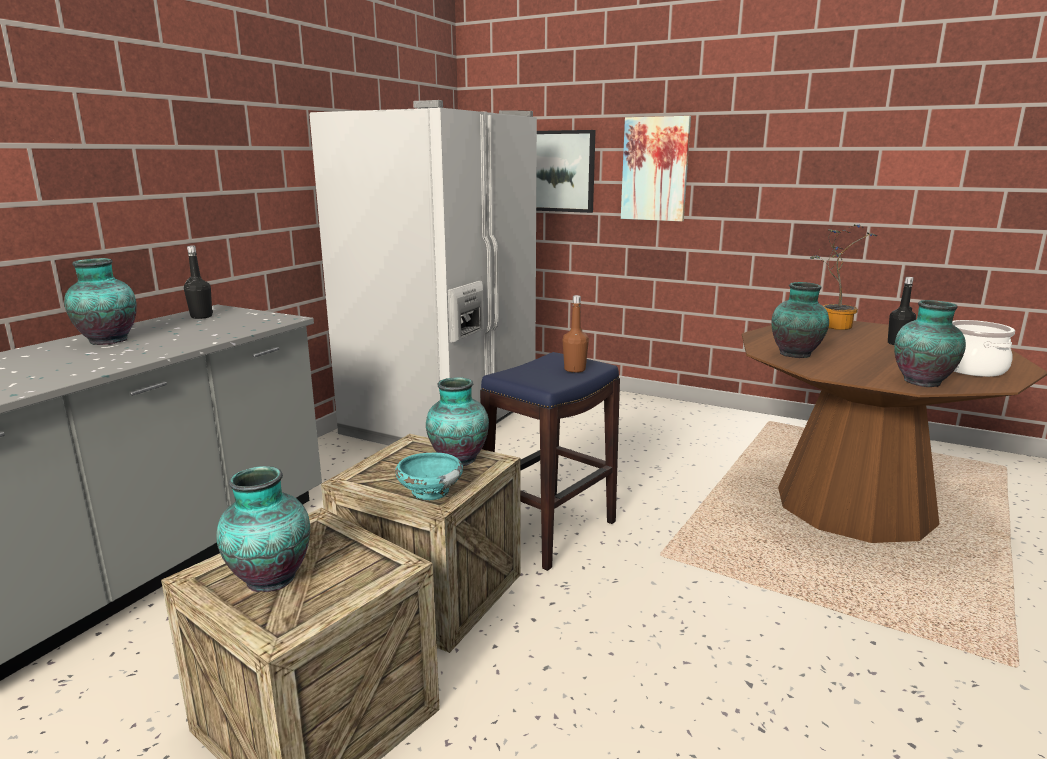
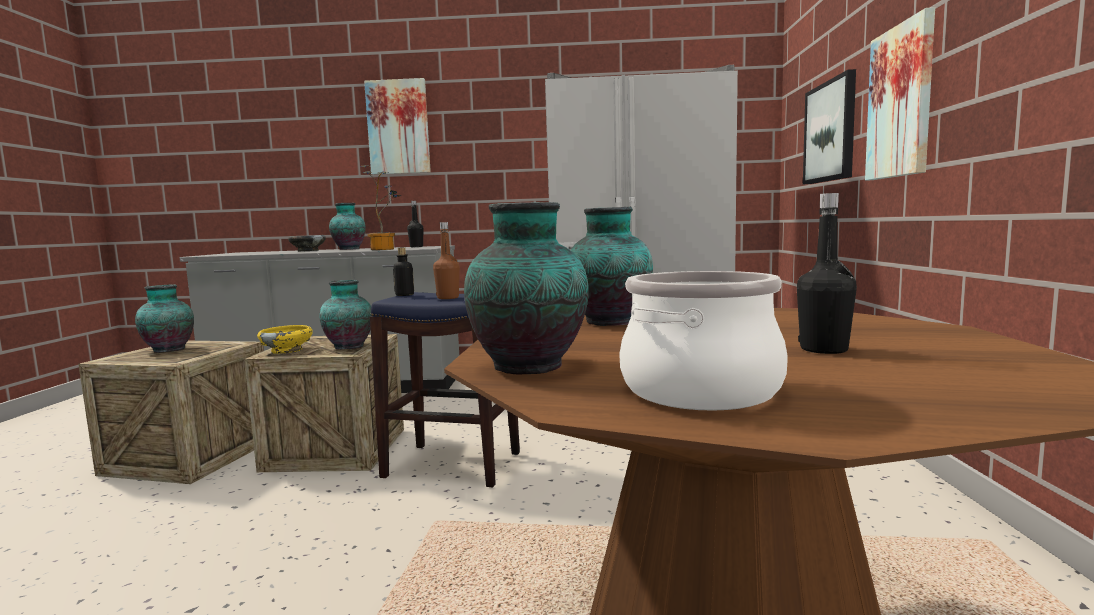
camera: 65 degrees right, 10 degrees down
turquoise bowl [395,453,463,501] -> yellow bowl [257,325,313,354]
potted plant [810,224,878,330] -> potted plant moved to [361,165,401,250]
none -> black bowl [288,235,325,252]
none -> picture [364,78,431,175]
none -> bottle [393,247,414,296]

